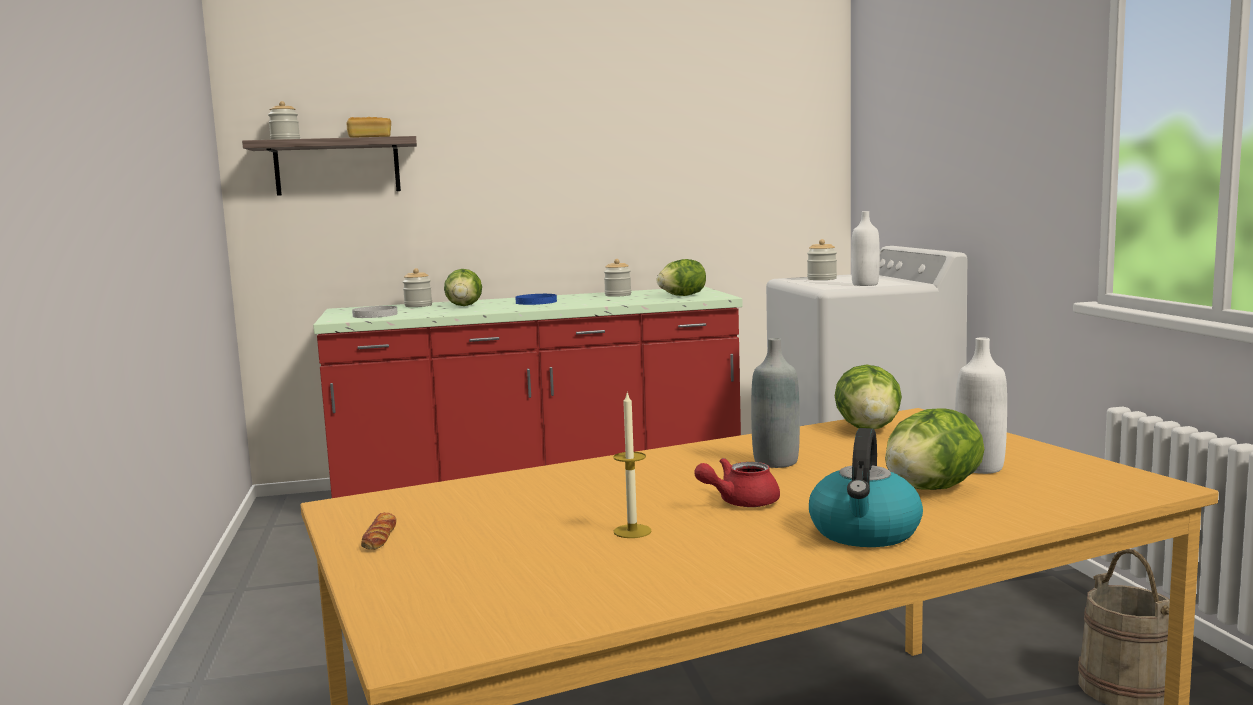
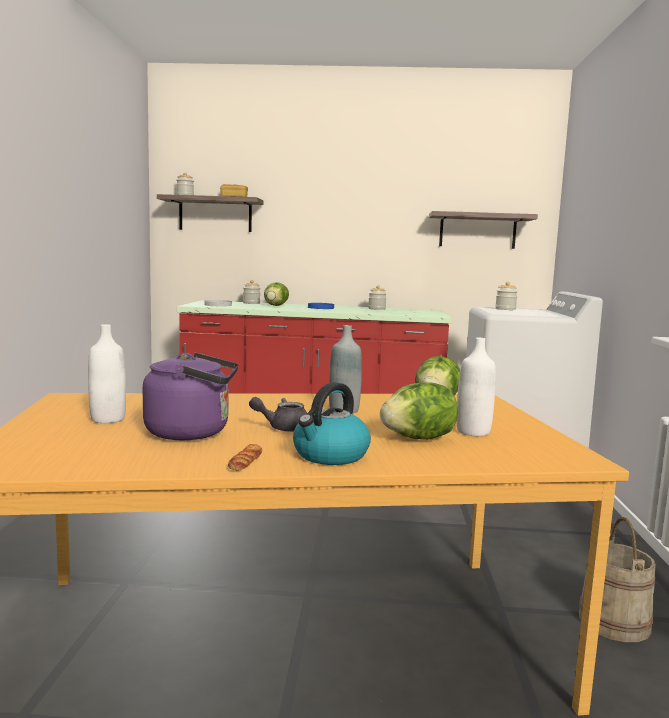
camera: 15 degrees right, 0 degrees up
bread [361,513,396,550] -> bread moved to [228,444,262,471]
candle [613,393,652,538] -> purple kettle [143,352,238,440]
lettuce [657,259,706,296] -> none
red teapot [694,458,780,507] -> grey teapot [249,397,307,432]
white bottle [851,211,880,286] -> white bottle moved to [88,324,126,423]
none -> shelf [429,211,538,249]

